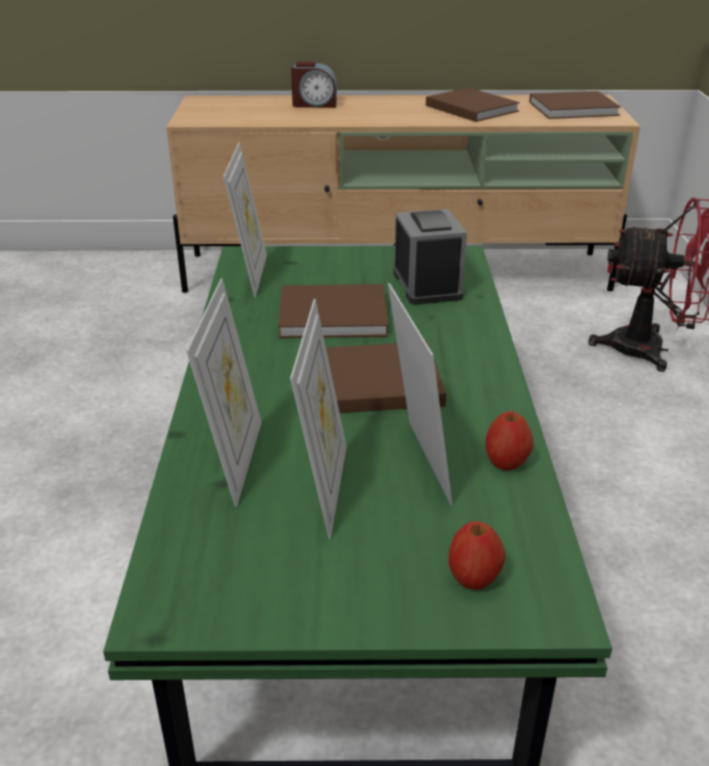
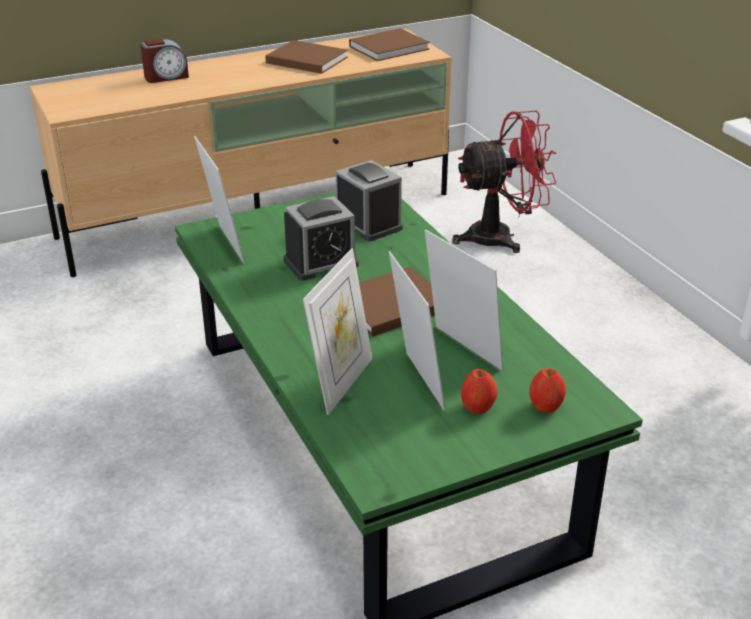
camera: 25 degrees left, 0 degrees up
picture frame [186,279,262,507] -> picture frame turned 45 degrees clockwise [303,248,373,415]
brown book [278,284,389,338] -> alarm clock [284,196,359,281]
apple [486,411,533,470] -> apple moved to [461,369,498,414]

